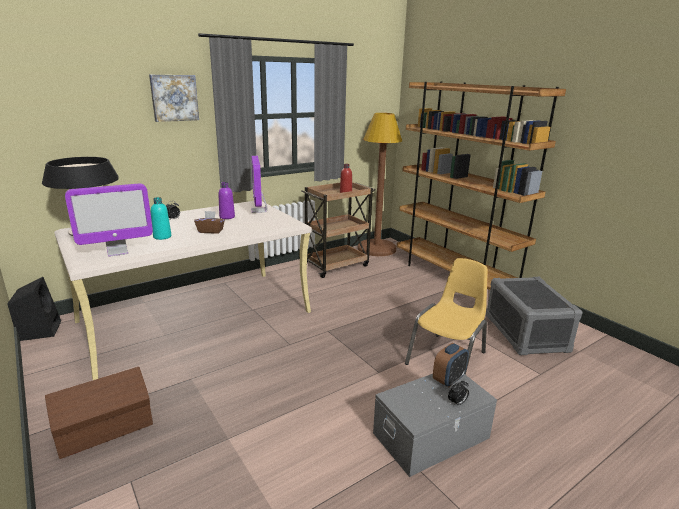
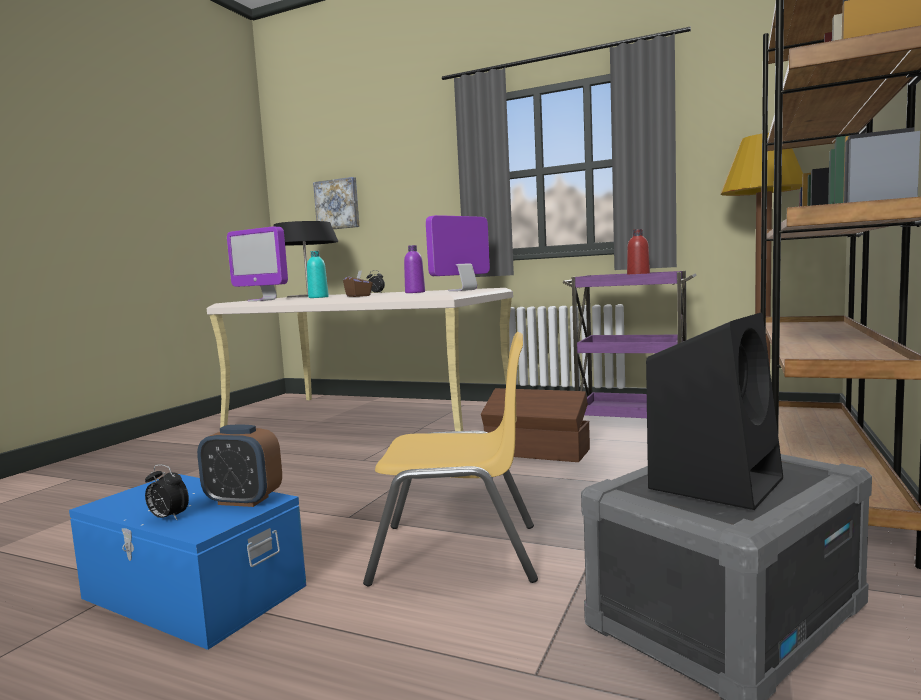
camera: 60 degrees right, 15 degrees down
black speaker [8,277,61,341] -> black speaker moved to [646,312,783,510]
brown storage box [45,367,153,459] -> brown storage box moved to [481,388,590,462]
picture [149,74,199,122] -> picture moved to [313,177,360,229]
brown cart [301,182,375,278] -> purple cart [563,271,697,418]
grey storage box [373,374,497,477] -> blue storage box [69,474,306,650]

